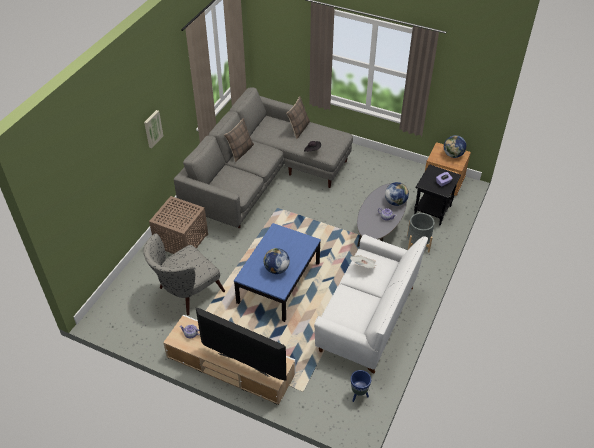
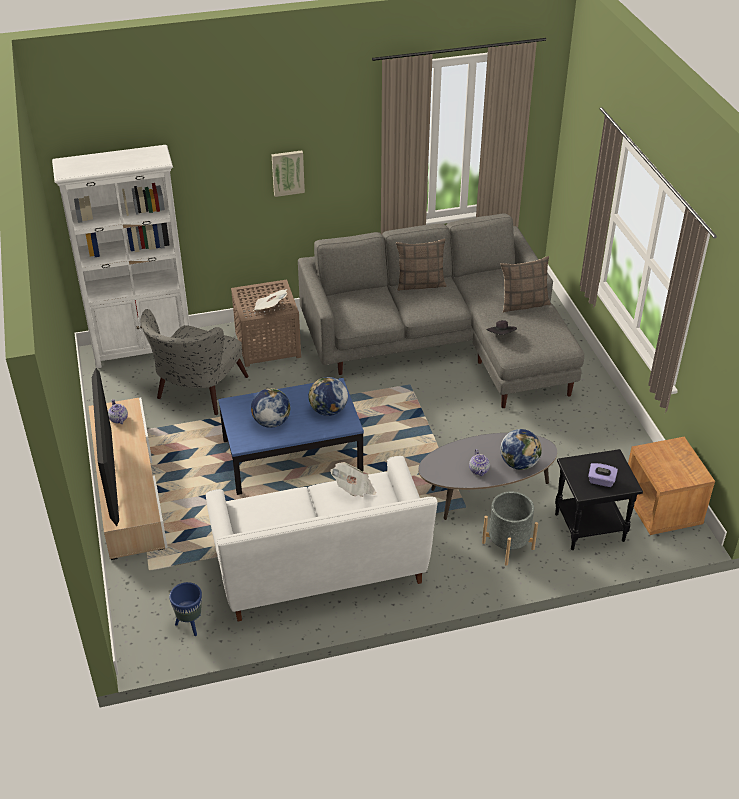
camera: 50 degrees right, 5 degrees down
grey armchair [143,233,225,315] -> grey armchair turned 75 degrees counterclockwise [140,309,249,415]
globe [444,135,467,158] -> globe moved to [308,377,348,416]
none -> white bookcase [52,145,190,368]
none -> newspaper [253,289,287,311]

